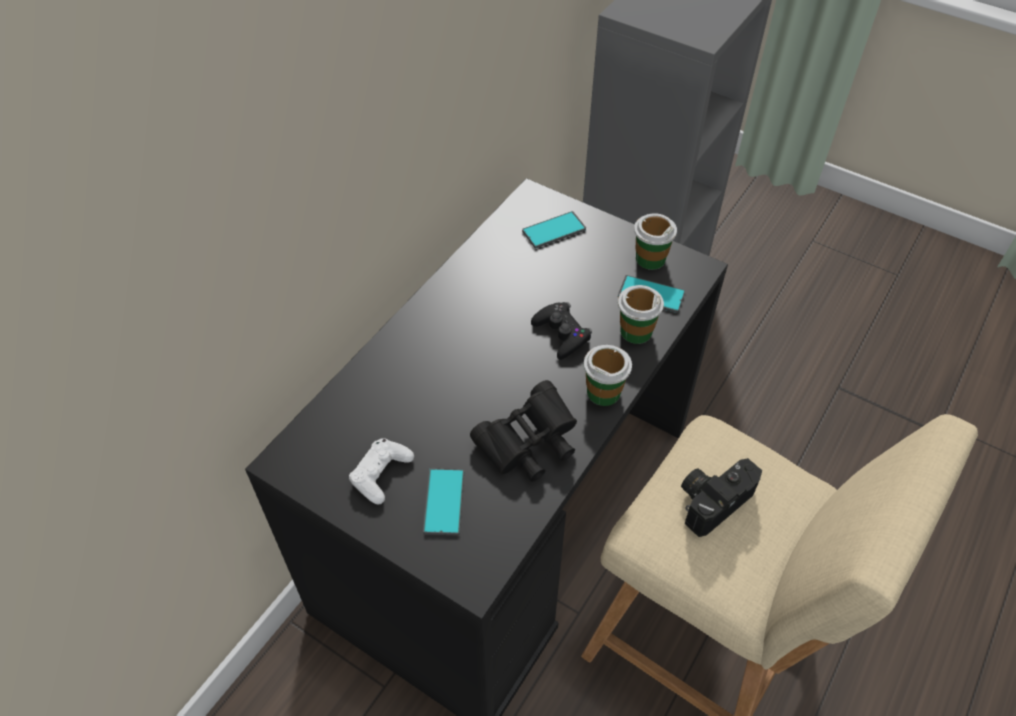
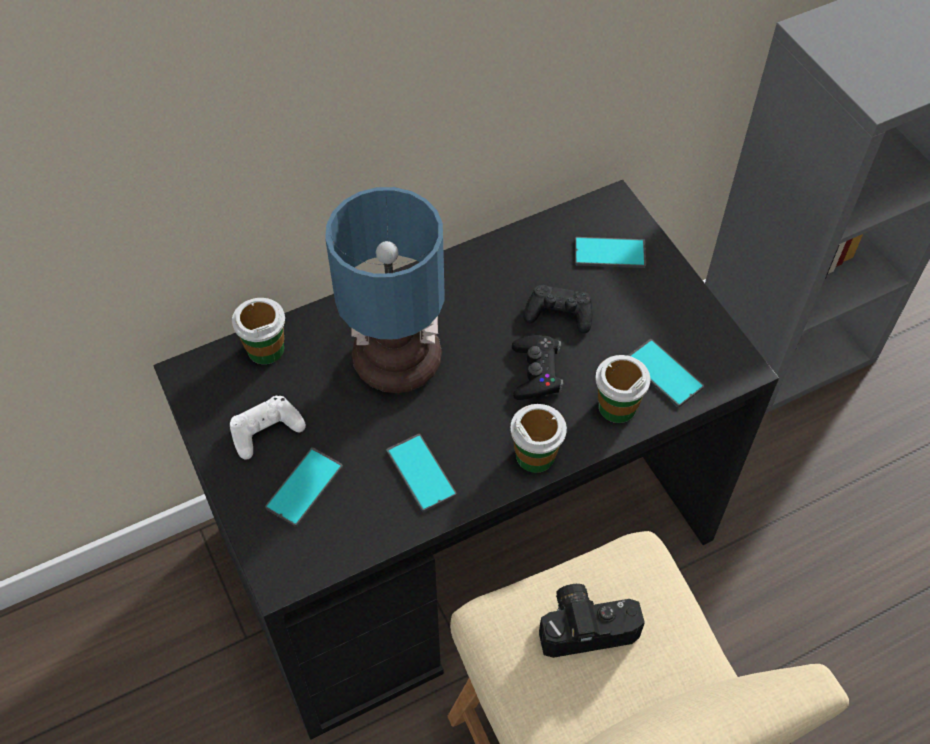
camera: 30 degrees right, 5 degrees up
black binoculars [470,380,577,482] -> phone [387,434,457,512]
cup [634,213,677,270] -> cup moved to [232,298,285,364]
none -> table lamp [325,187,444,393]
none -> black game controller [523,285,592,333]

